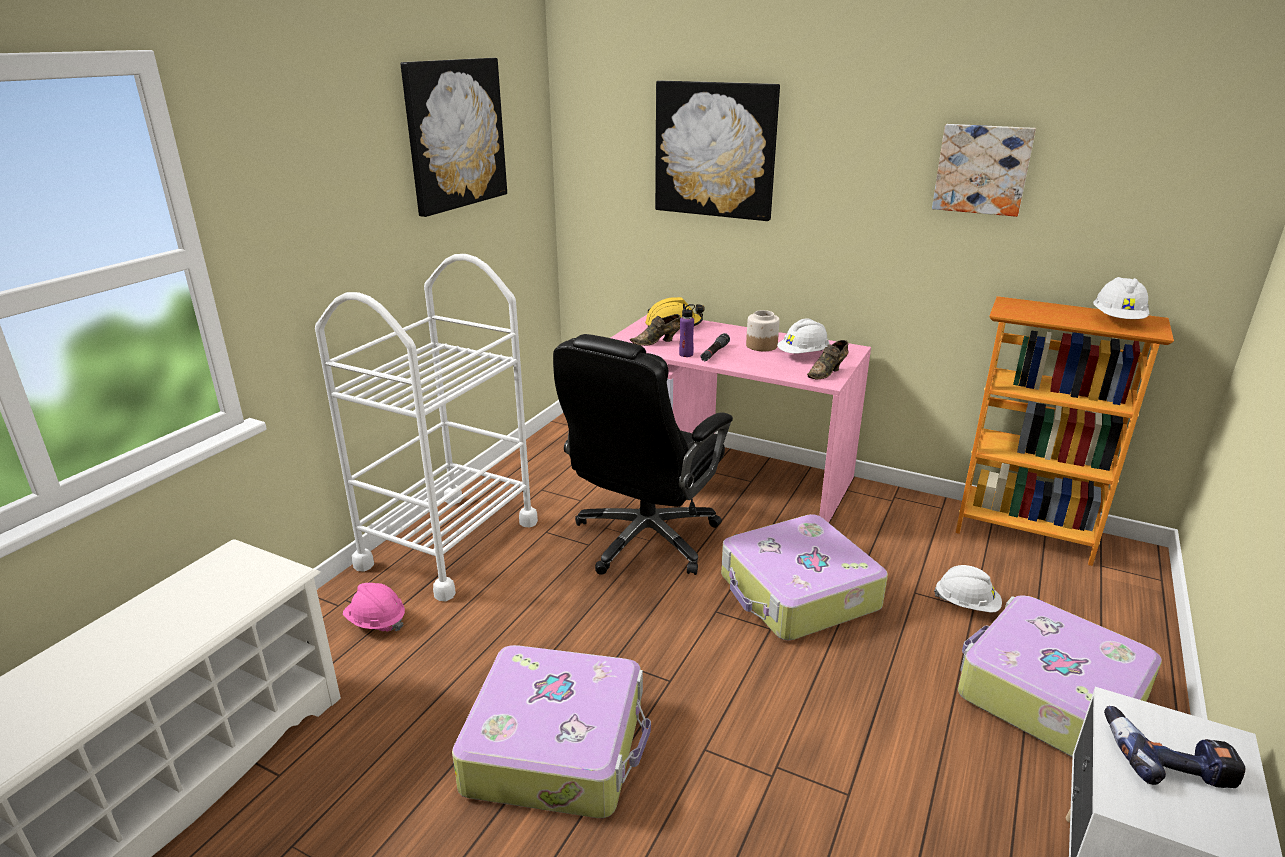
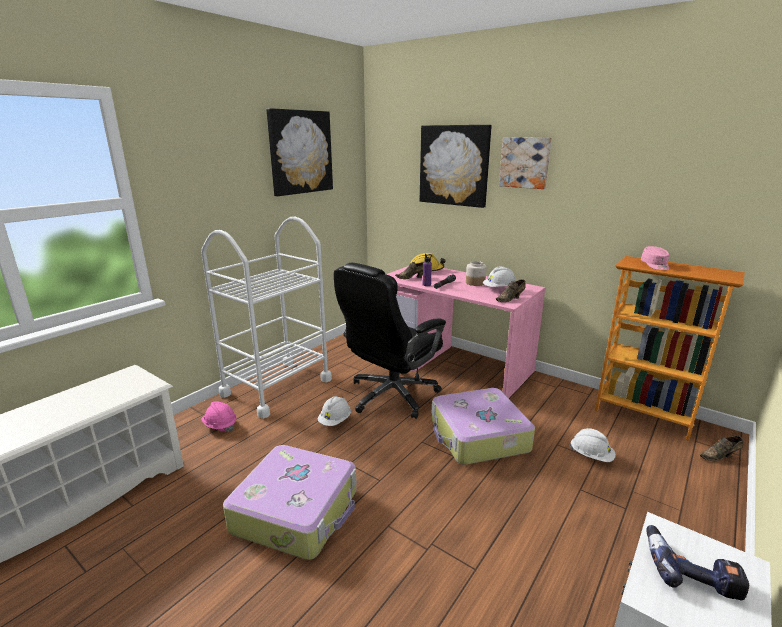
camera: 10 degrees right, 5 degrees down
picture [932,124,1036,217] -> picture moved to [499,137,552,189]
suitcase [958,595,1162,757] -> none
white hard hat [1093,277,1149,319] -> white hard hat moved to [318,396,351,426]
none -> pink cap [641,246,669,270]
none -> brown shoe [700,436,744,461]

